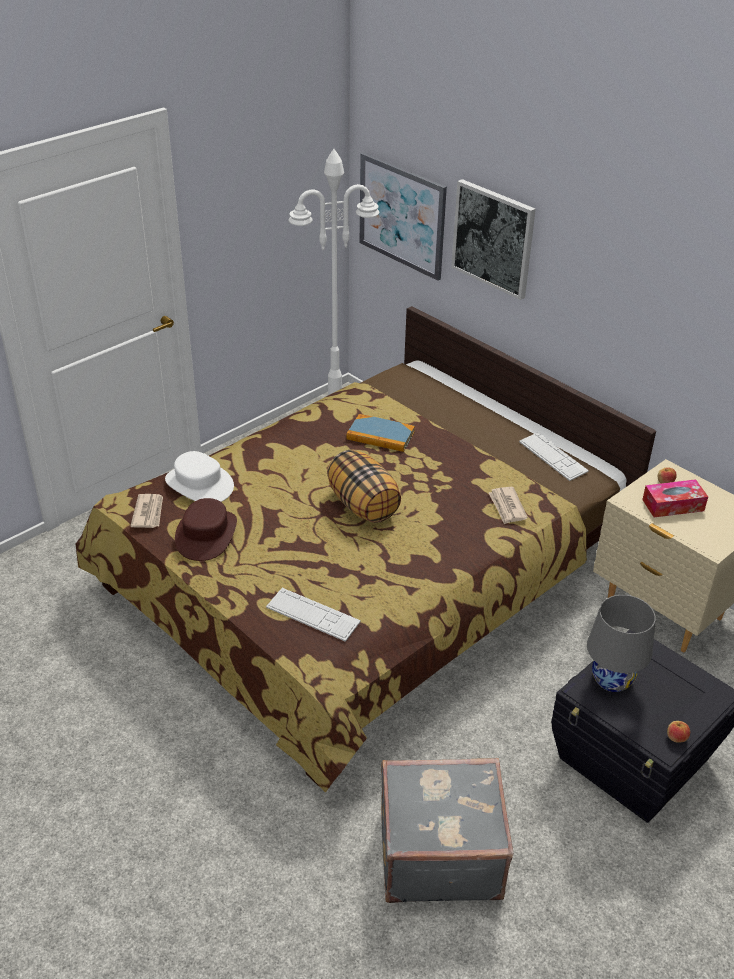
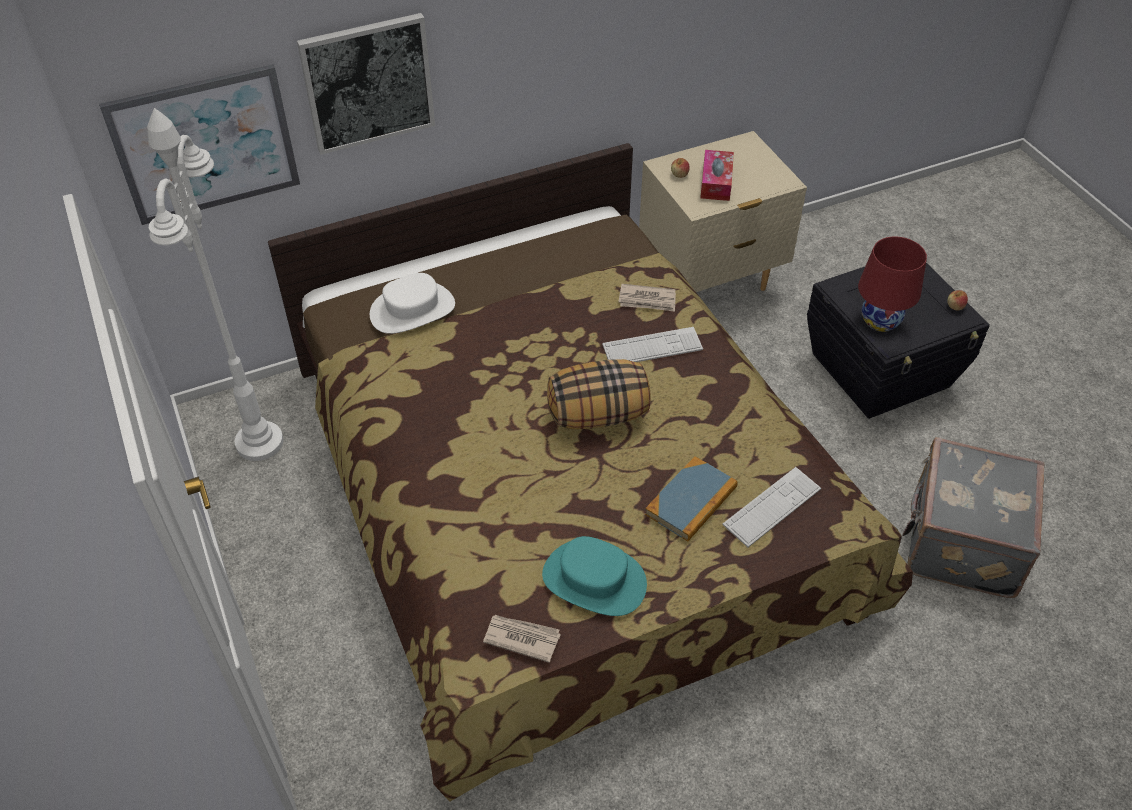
camera: 70 degrees left, 10 degrees up
white hat [165,451,234,502] -> white hat moved to [370,273,455,334]
brown hat [175,498,237,561] -> turquoise hat [542,536,647,616]
book [347,414,415,452] -> book moved to [645,456,738,542]
keyboard [519,432,589,481] -> keyboard moved to [602,327,703,362]
grey table lamp [587,595,656,692] -> red table lamp [858,236,927,332]

